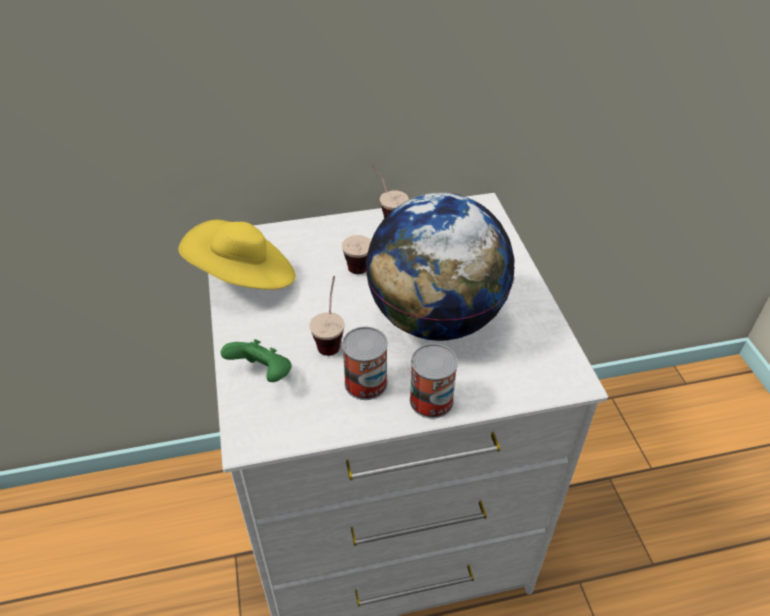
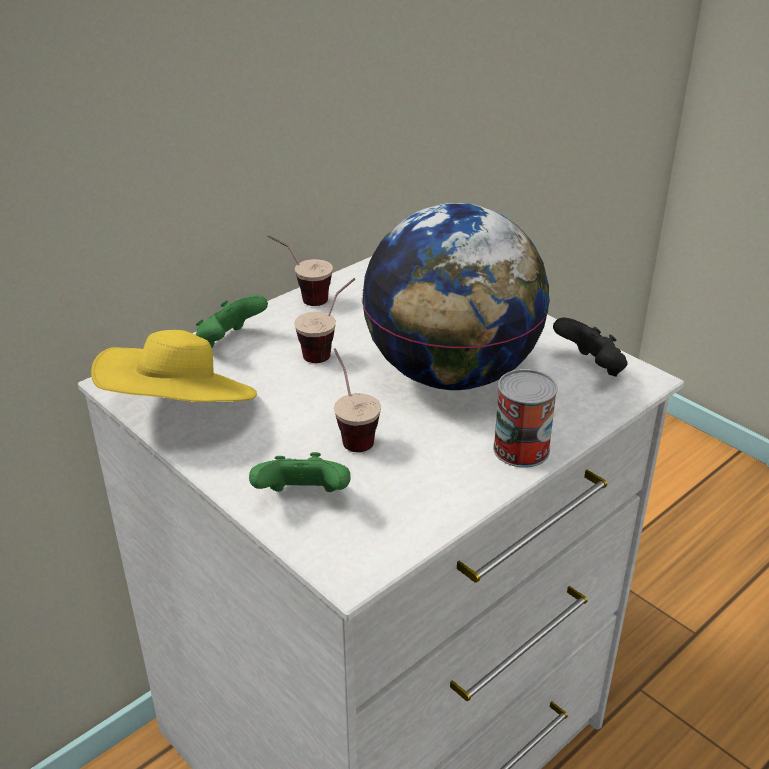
camera: 30 degrees left, 10 degrees down
can [342,327,388,400] -> none
none -> green game controller [195,295,268,348]
none -> black game controller [553,318,628,377]

